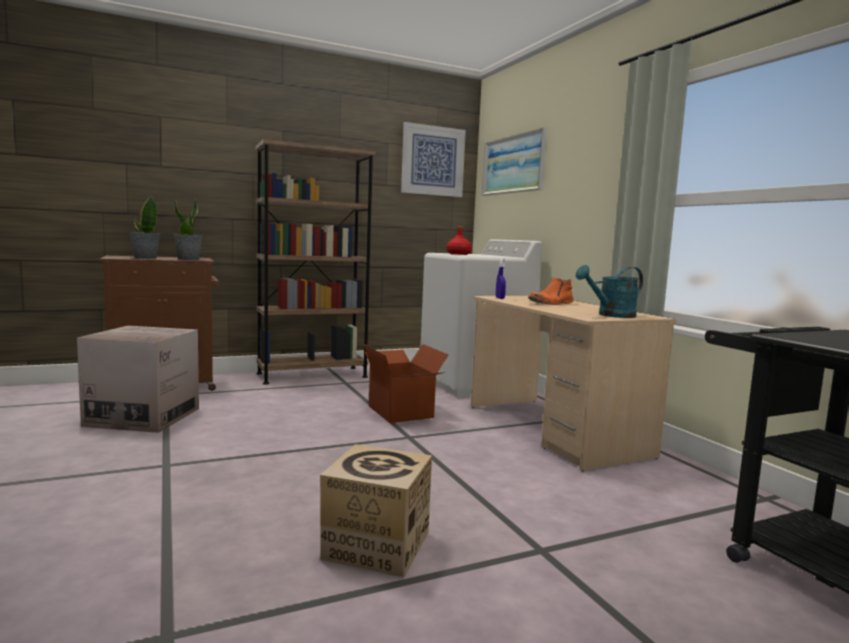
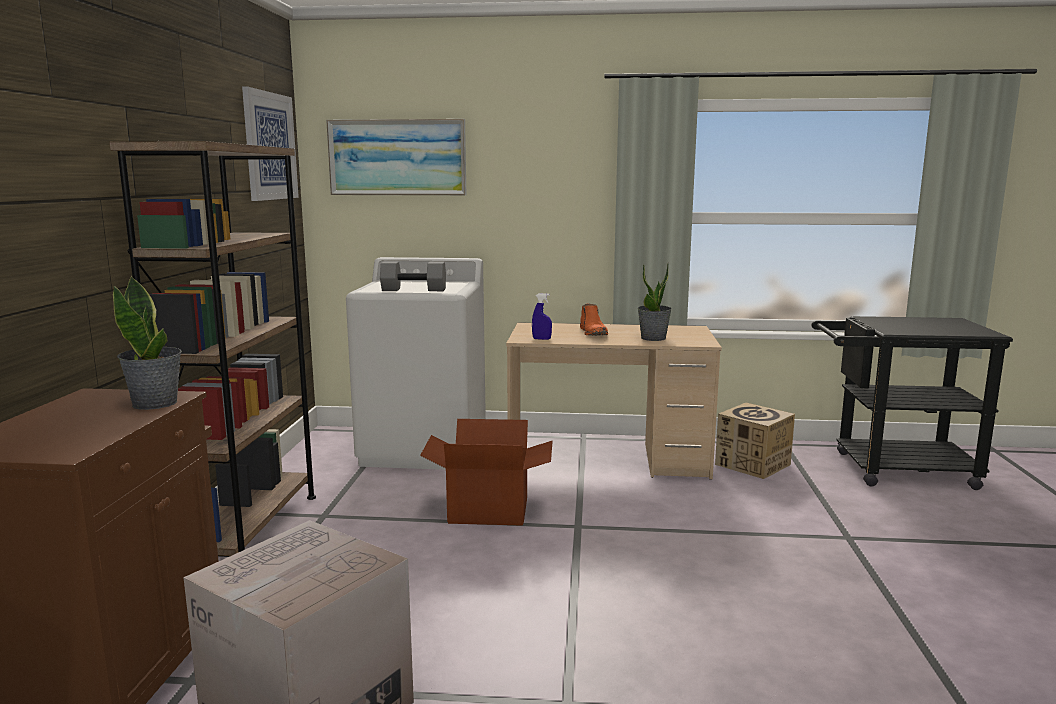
camera: 60 degrees left, 5 degrees up
potted plant [129,195,160,259] -> potted plant moved to [637,263,672,341]
cardboard box [320,444,432,578] -> cardboard box moved to [715,403,795,479]
red bottle [446,226,472,255] -> grey dumbbell [380,261,446,291]
turquoise watering can [576,265,643,318] -> none

